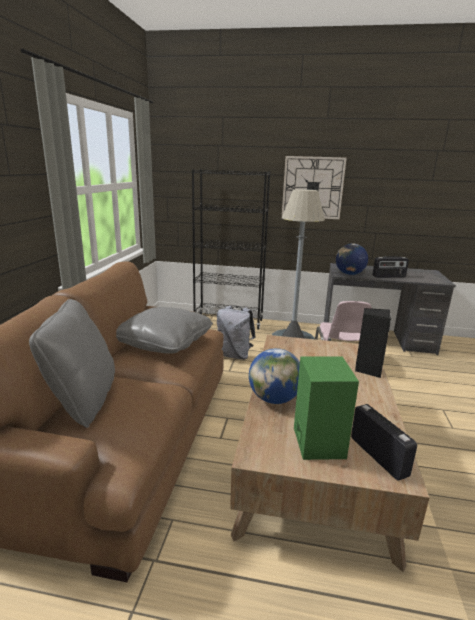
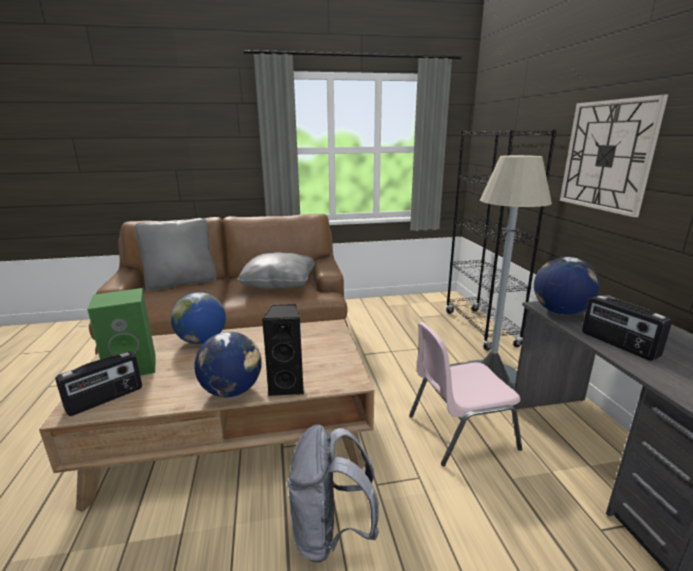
camera: 70 degrees right, 0 degrees up
grey backpack [217,306,256,360] -> grey backpack moved to [287,424,379,563]
none -> globe [194,332,262,397]

